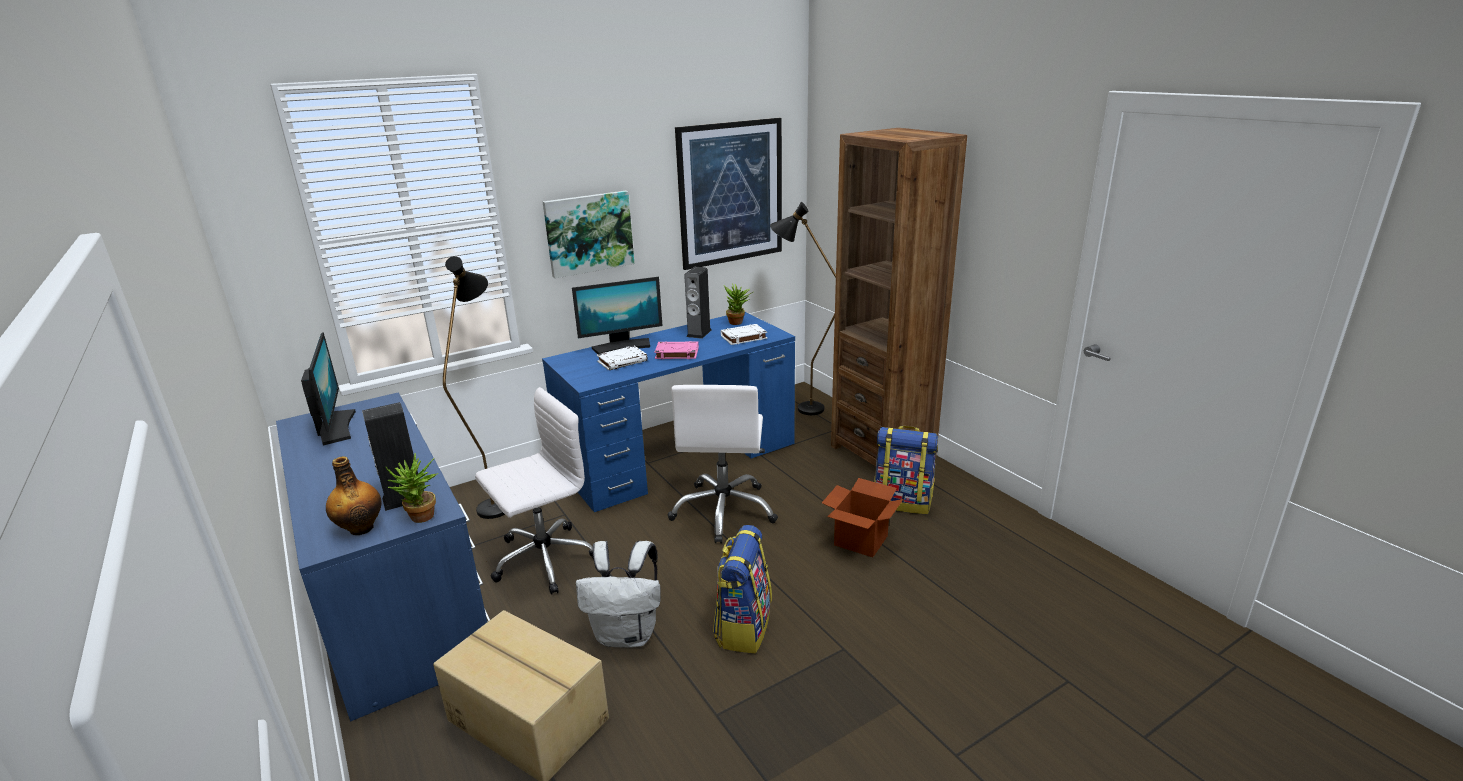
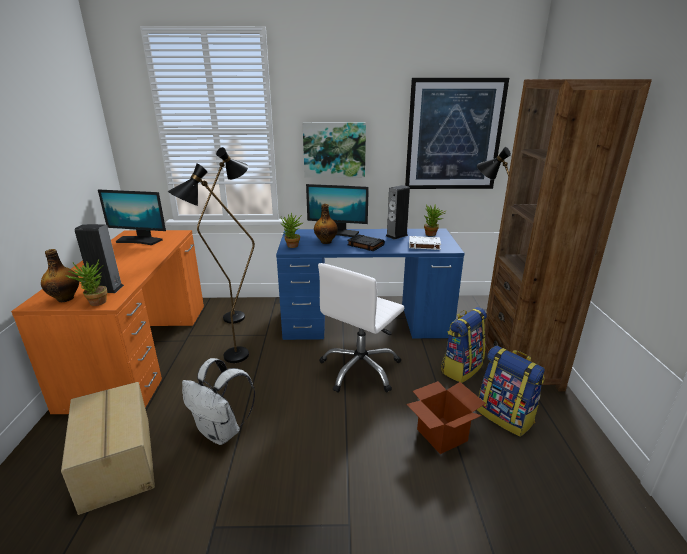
camera: 30 degrees right, 0 degrees up
blue desk [276,392,490,722] -> orange desk [11,230,204,414]
monitor [301,332,356,445] -> monitor turned 90 degrees clockwise [98,189,166,245]
white office chair [475,387,594,595] -> black floor lamp [168,163,255,363]
white book [597,346,648,370] -> bottle [314,204,338,244]
pink book [654,341,699,359] -> black book [347,234,385,251]
backpack [713,525,772,653] -> backpack moved to [441,307,487,383]
none -> potted plant [281,213,304,248]

